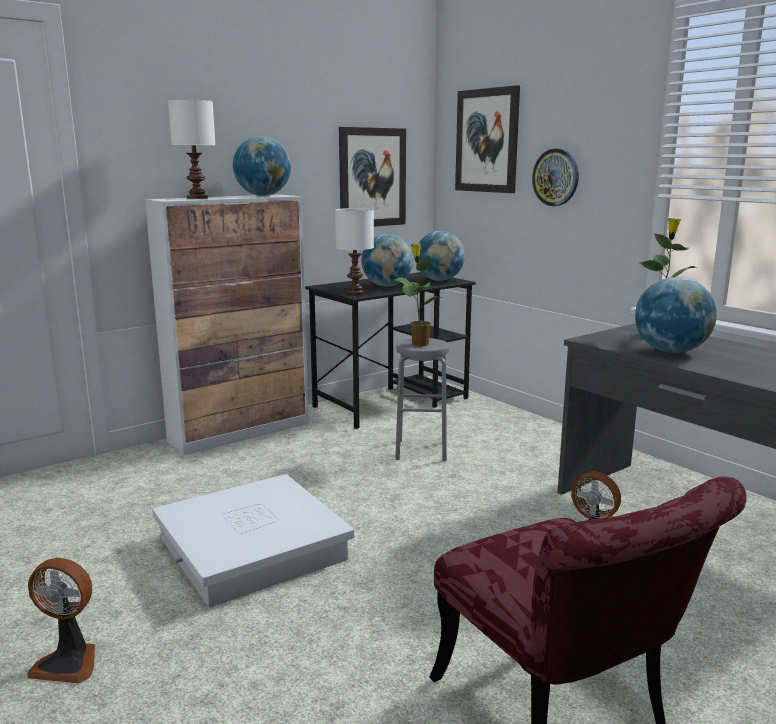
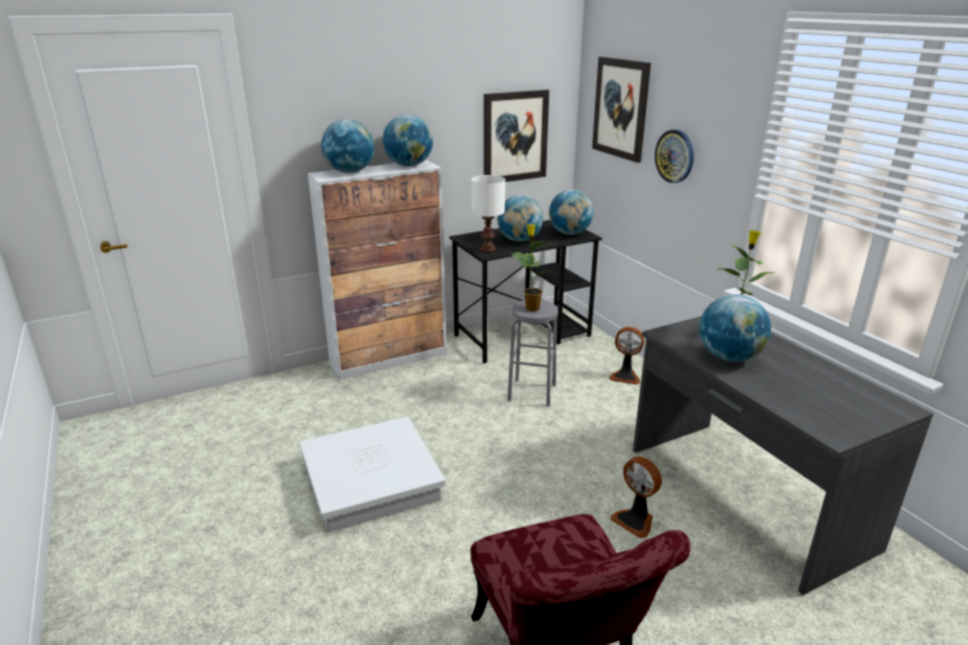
camera: 10 degrees right, 10 degrees up
fan [27,558,95,684] -> fan moved to [609,327,644,385]
white table lamp [168,100,216,199] -> globe [321,119,374,173]

